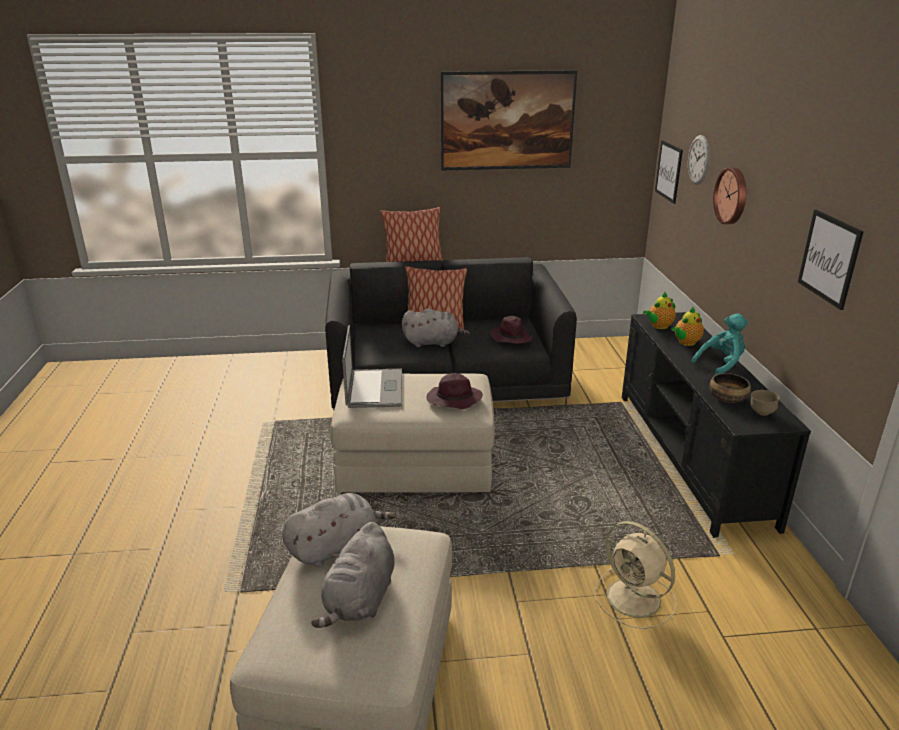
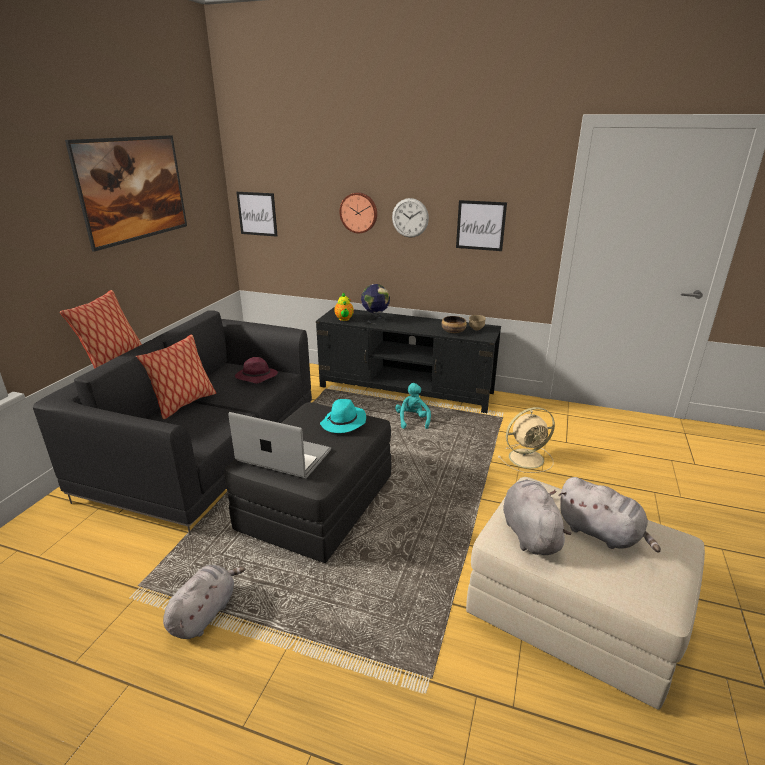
camera: 65 degrees left, 0 degrees up
beige ottoman [330,374,495,493] -> black ottoman [224,402,391,563]
grey plush toy [402,309,470,347] -> grey plush toy moved to [163,565,246,639]
purple hat [427,373,483,409] -> turquoise hat [320,399,366,433]
teapot [672,307,704,346] -> globe [361,284,390,324]
wall clock [688,135,710,185] -> wall clock moved to [392,198,429,237]
turquoise plush toy [691,313,748,375] -> turquoise plush toy moved to [395,383,431,429]

